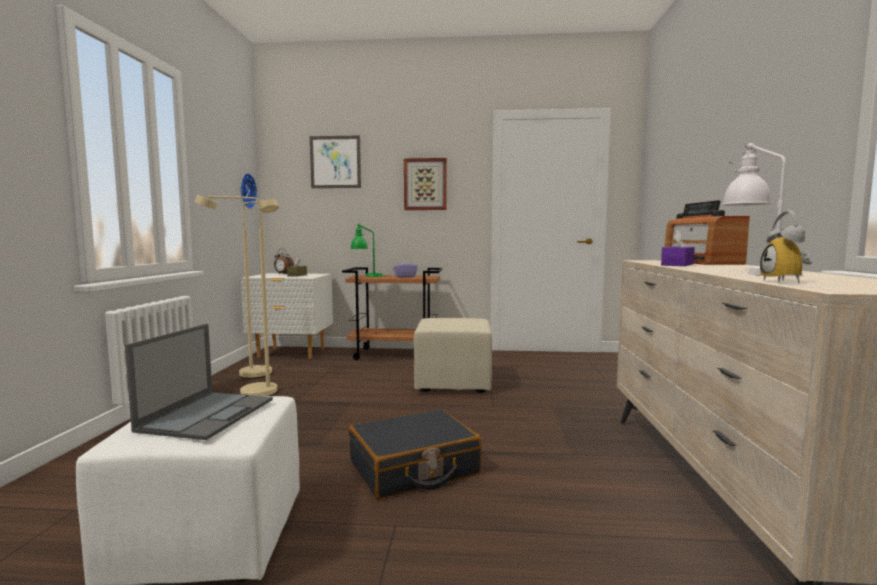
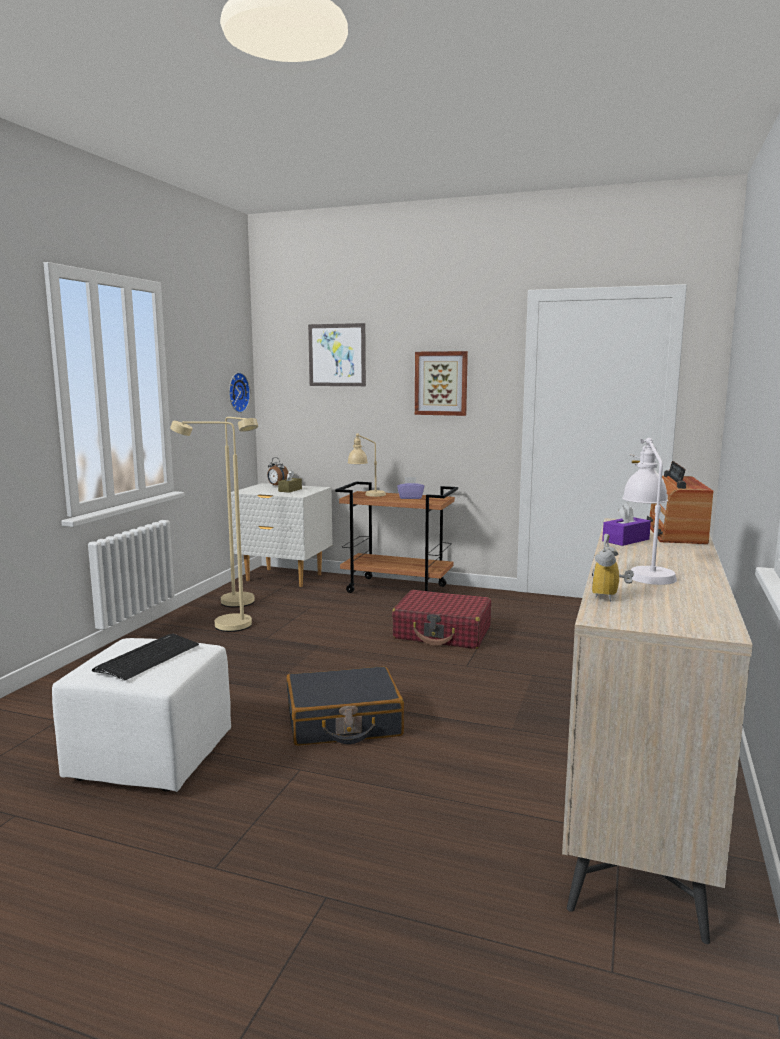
camera: 15 degrees right, 5 degrees up
laptop [125,324,273,440] -> keyboard [92,633,199,680]
green table lamp [350,224,383,277] -> beige table lamp [347,433,386,497]
beige ottoman [413,318,492,393] -> red suitcase [392,590,491,649]

